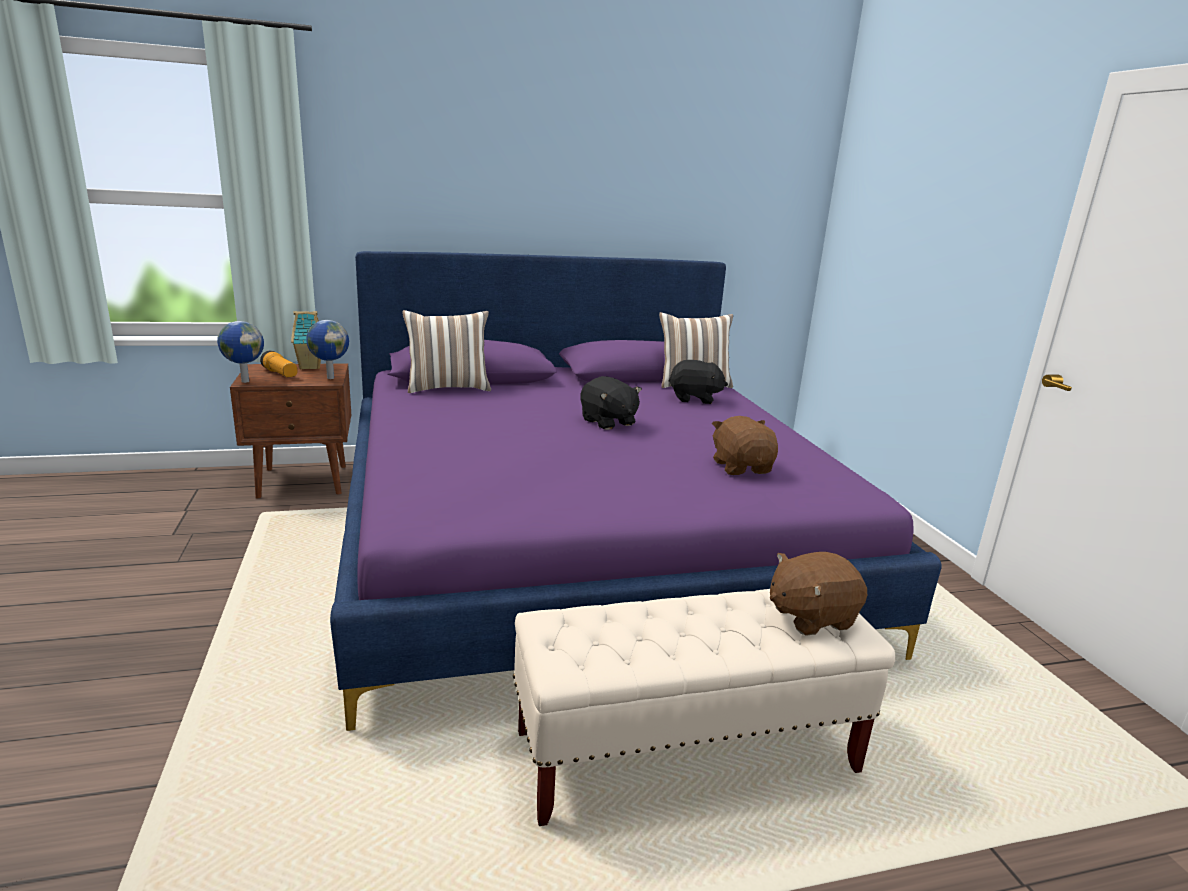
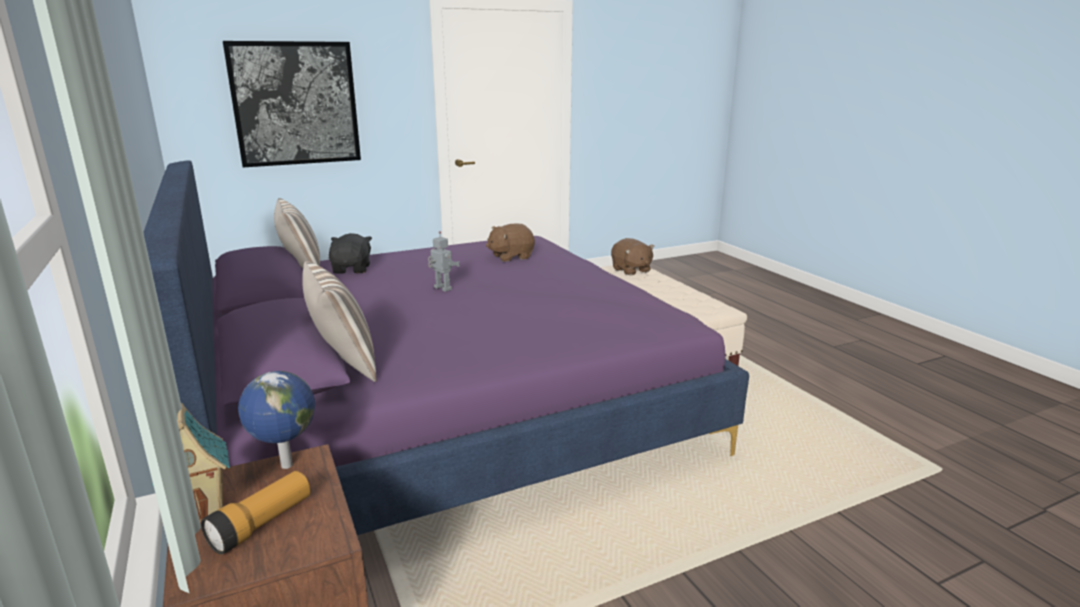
camera: 100 degrees left, 0 degrees up
globe [217,321,264,383] -> none
black plush toy [580,376,642,430] -> toy robot [428,231,460,292]
none -> picture [223,41,361,167]

